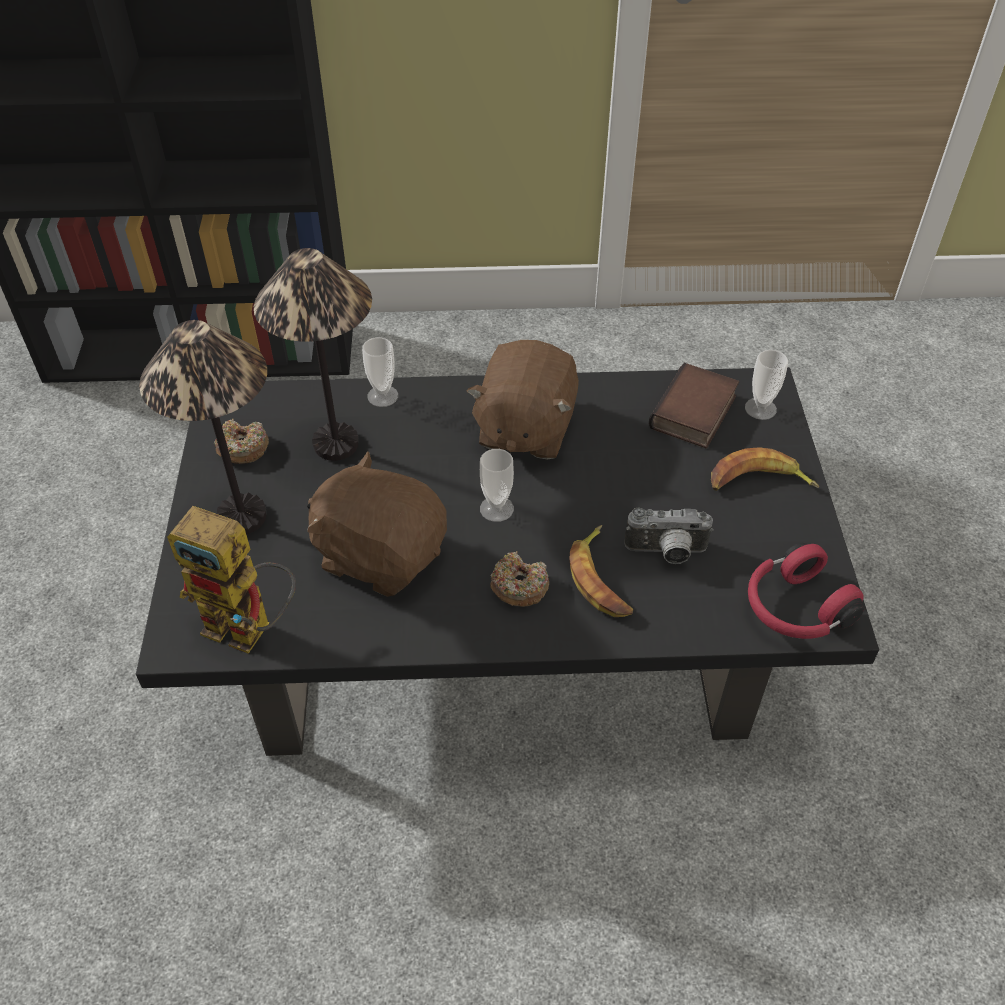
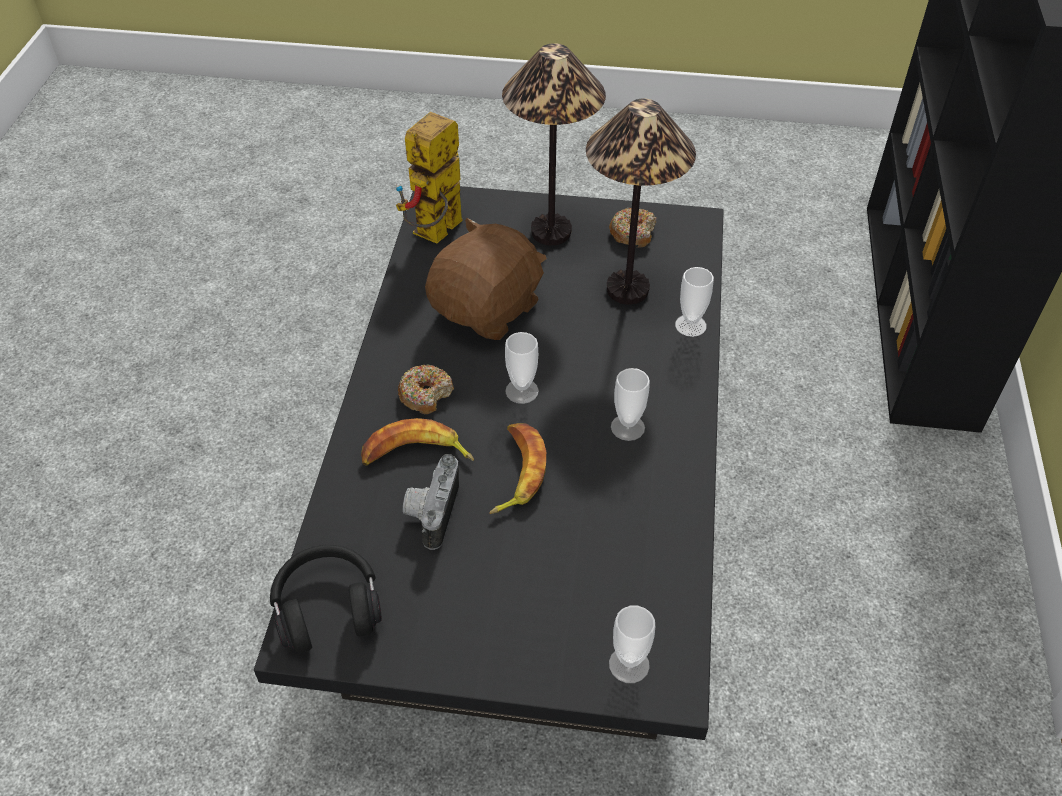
camera: 100 degrees right, 0 degrees up
brown plush toy [467,340,579,459] -> cup [611,368,650,441]
book [649,363,739,449] -> none
banana [711,447,819,491] -> banana moved to [489,423,546,514]
red headphones [748,543,864,639] -> black headphones [270,545,382,653]

